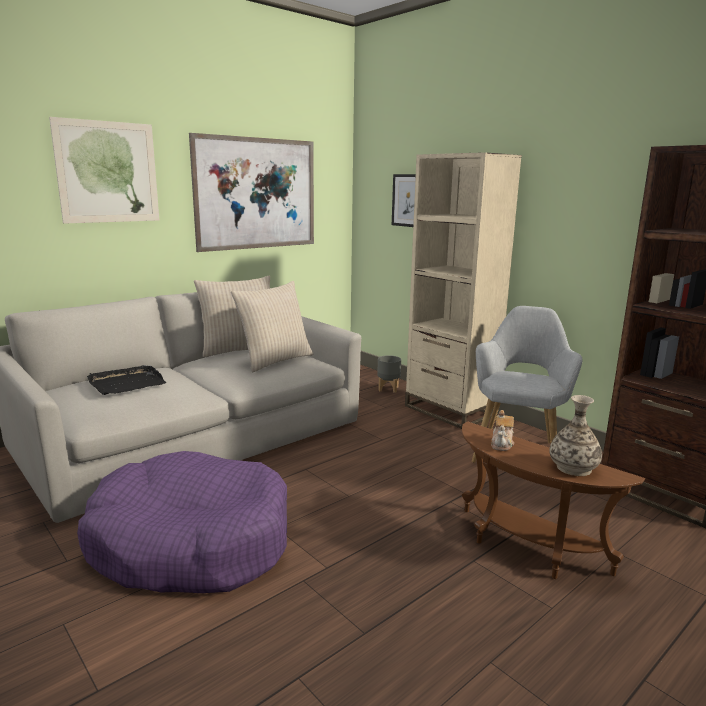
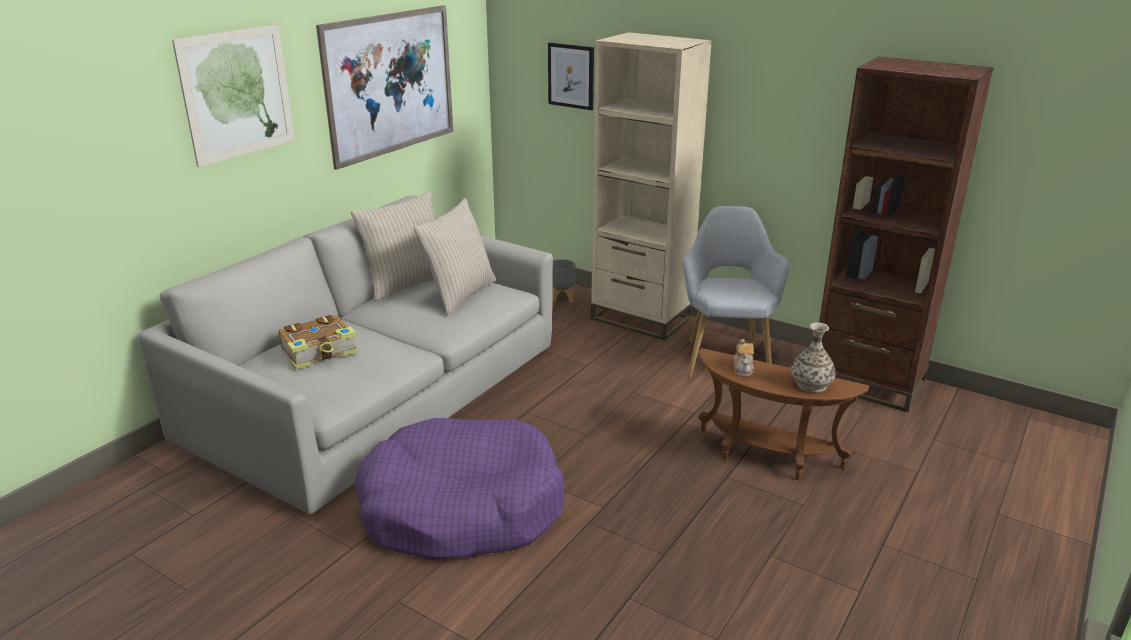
camera: 15 degrees left, 10 degrees up
black tray [87,365,166,395] -> book [278,315,358,370]

